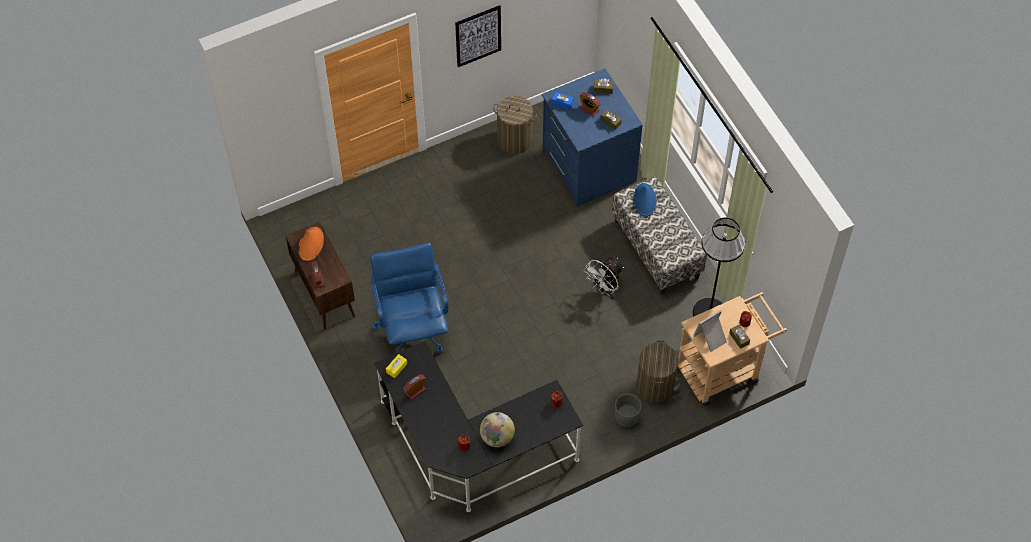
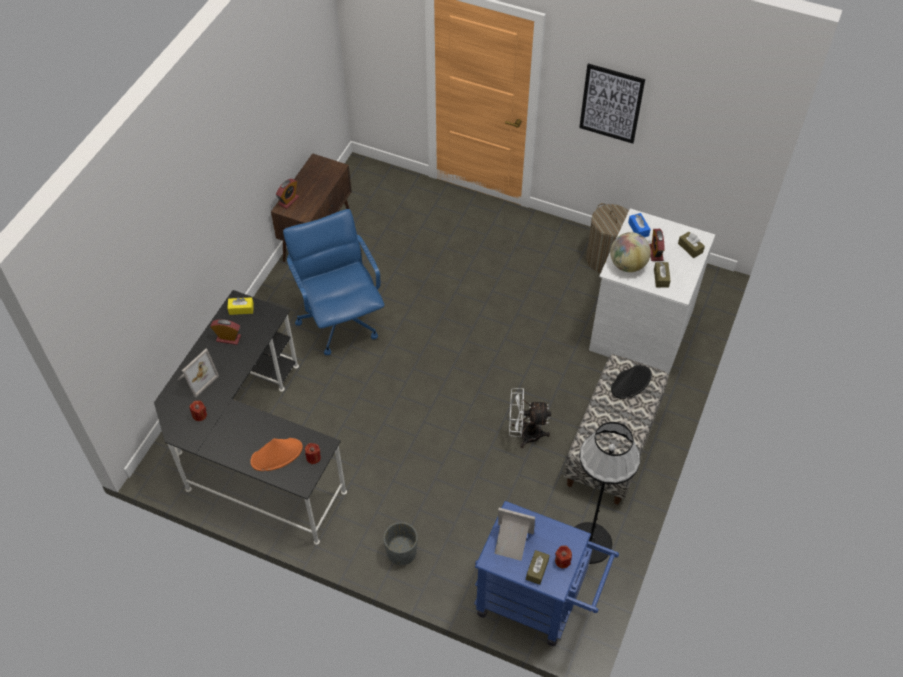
camera: 50 degrees right, 5 degrees down
orange hat [298,227,324,261] -> orange hat moved to [250,438,303,471]
blue office chair [370,243,448,353] -> blue office chair turned 60 degrees counterclockwise [283,209,384,355]
globe [480,412,515,447] -> globe moved to [610,232,651,272]
blue dresser [542,68,643,207] -> white dresser [589,208,715,374]
blue hat [633,183,656,216] -> black hat [611,365,652,399]
laundry basket [636,340,679,403] -> none
beige cart [678,292,787,406] -> blue cart [474,501,619,646]
none -> picture frame [177,349,219,398]

